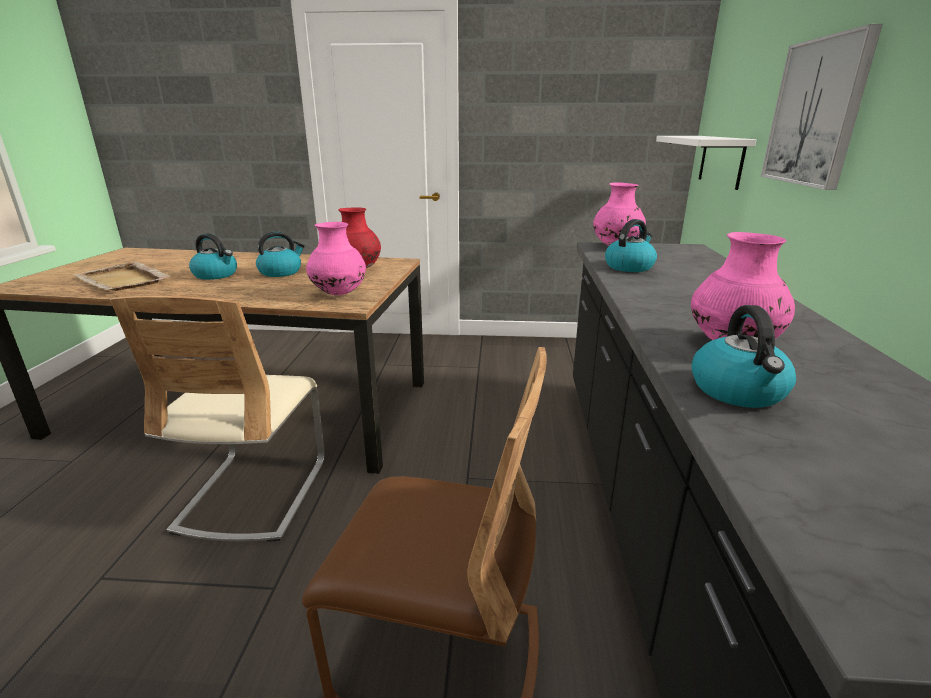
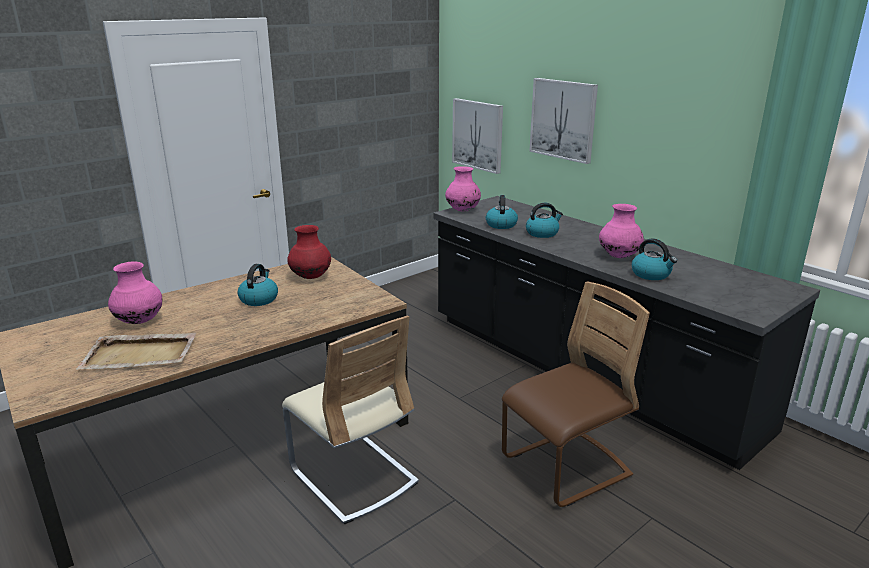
camera: 45 degrees left, 0 degrees up
kettle [189,233,237,280] -> kettle moved to [526,203,563,238]
pink vase [306,222,366,295] -> pink vase moved to [108,262,162,324]
white shelf [656,136,756,190] -> picture [452,98,503,174]

